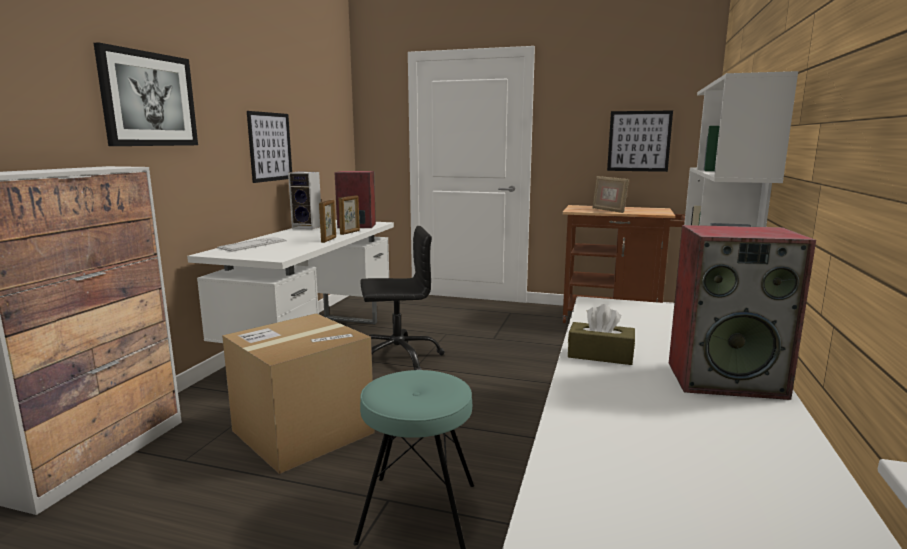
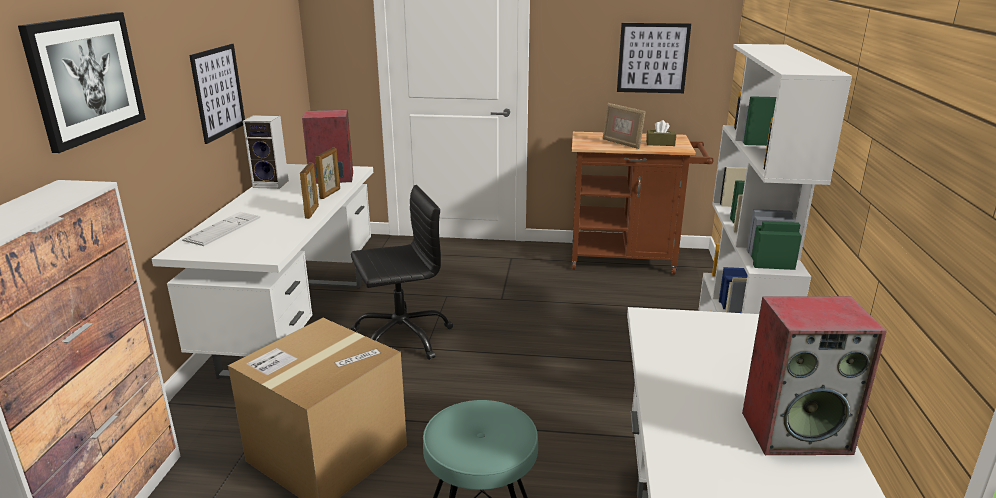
camera: 10 degrees left, 10 degrees up
brown tissue box [568,304,635,365] -> brown tissue box moved to [646,120,676,146]

